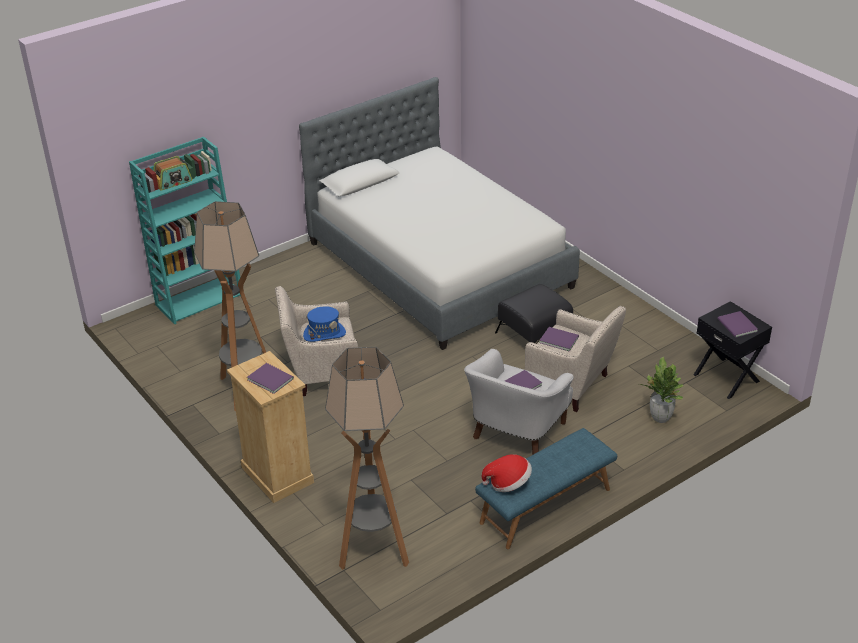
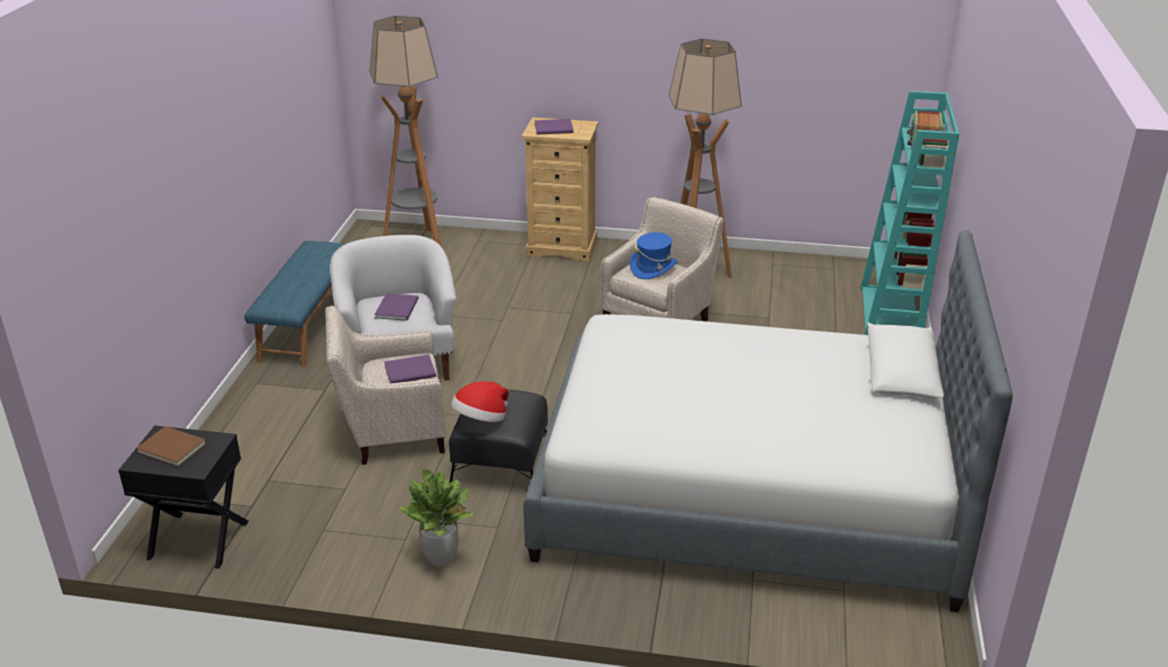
camera: 135 degrees right, 5 degrees down
hat [482,454,532,492] -> hat moved to [451,381,509,422]
potted plant [639,357,683,423] -> potted plant moved to [401,470,473,567]
purple book [718,311,758,338] -> brown book [136,426,207,466]

